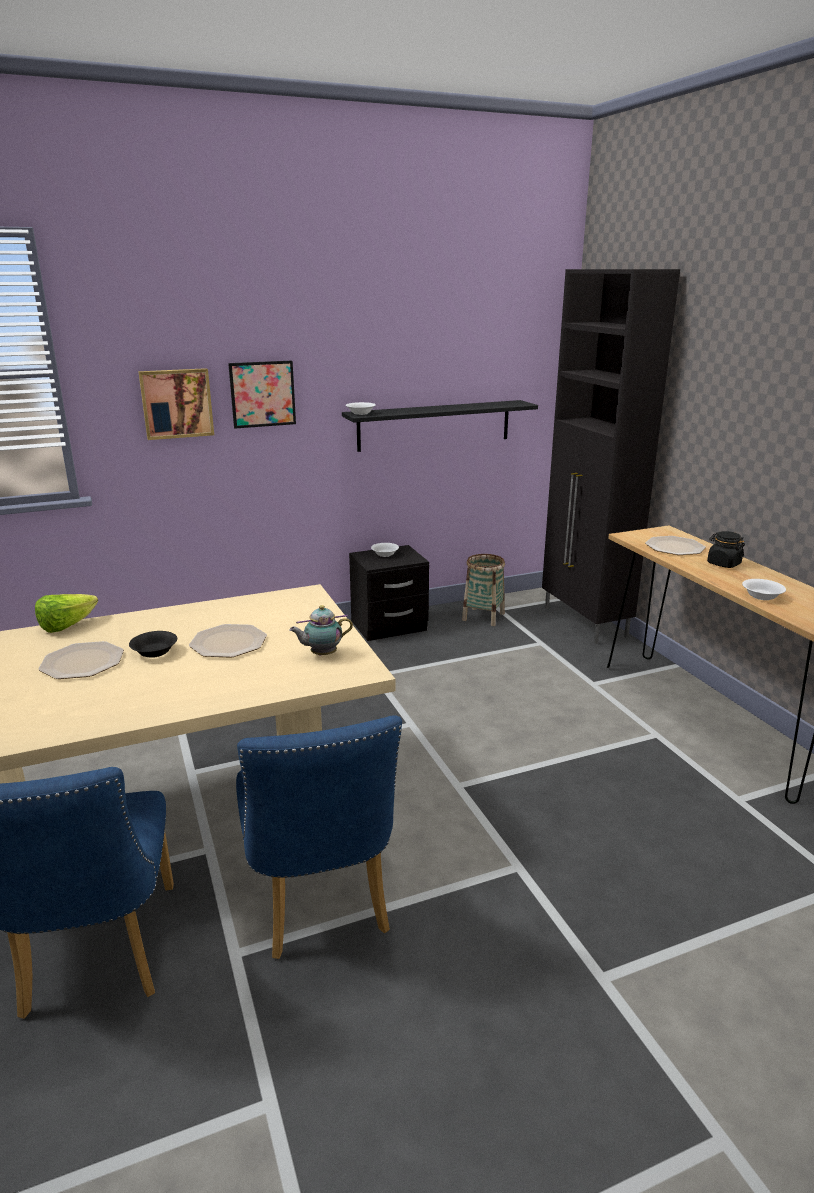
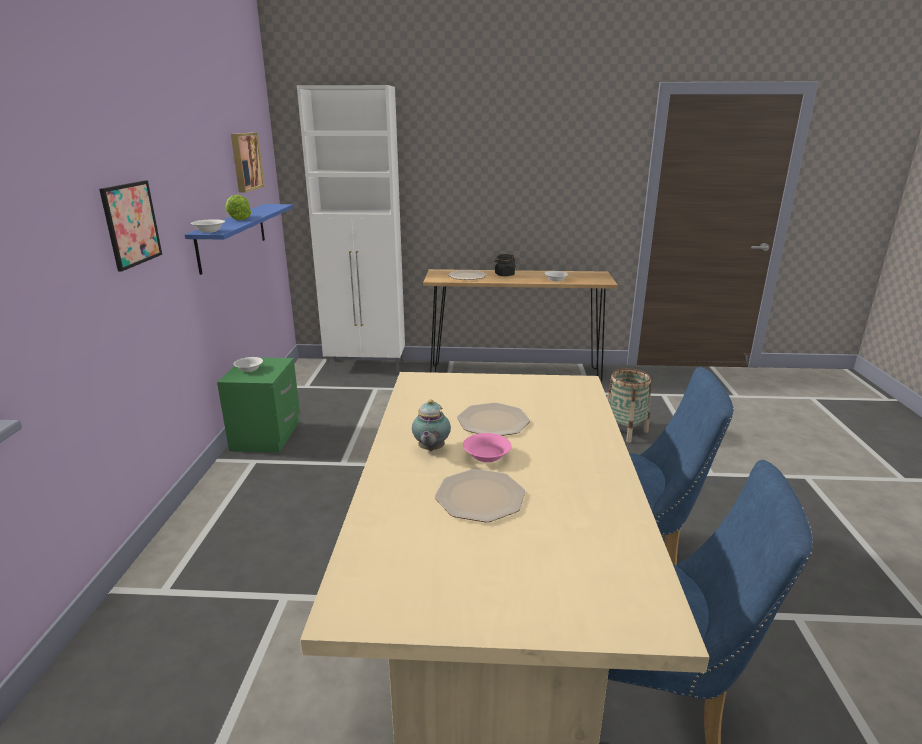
camera: 65 degrees left, 0 degrees up
lettuce [35,594,98,633] -> lettuce moved to [225,195,251,220]
black bowl [129,631,177,658] -> pink bowl [463,433,511,462]
picture [138,368,214,440] -> picture moved to [231,133,265,193]
teapot [289,605,353,656] -> teapot moved to [412,400,451,451]
black shelf [342,400,538,452] -> blue shelf [185,204,294,275]
black nightstand [349,545,429,641] -> green nightstand [217,357,300,453]
basket [462,554,505,626] -> basket moved to [607,369,651,443]
black cabinet [542,269,680,644] -> white cabinet [297,85,405,373]

